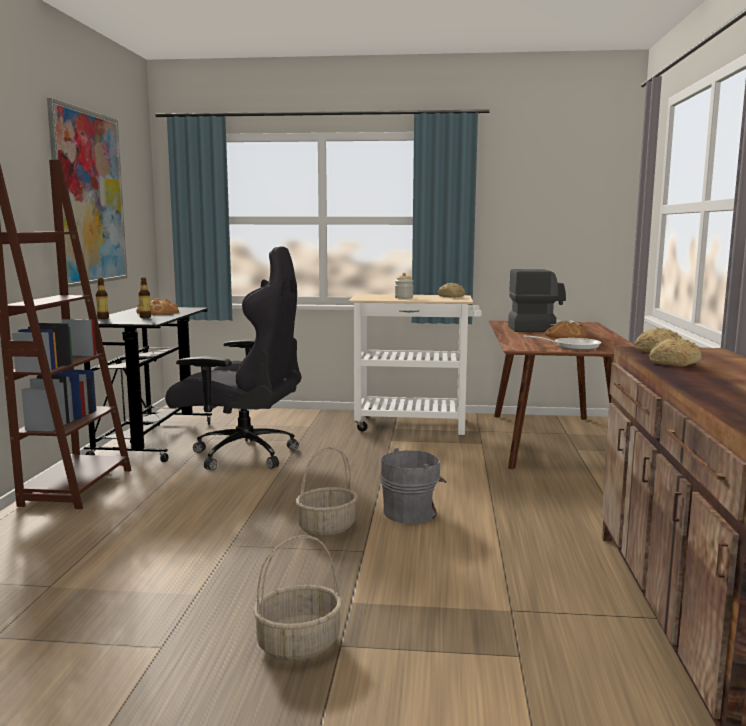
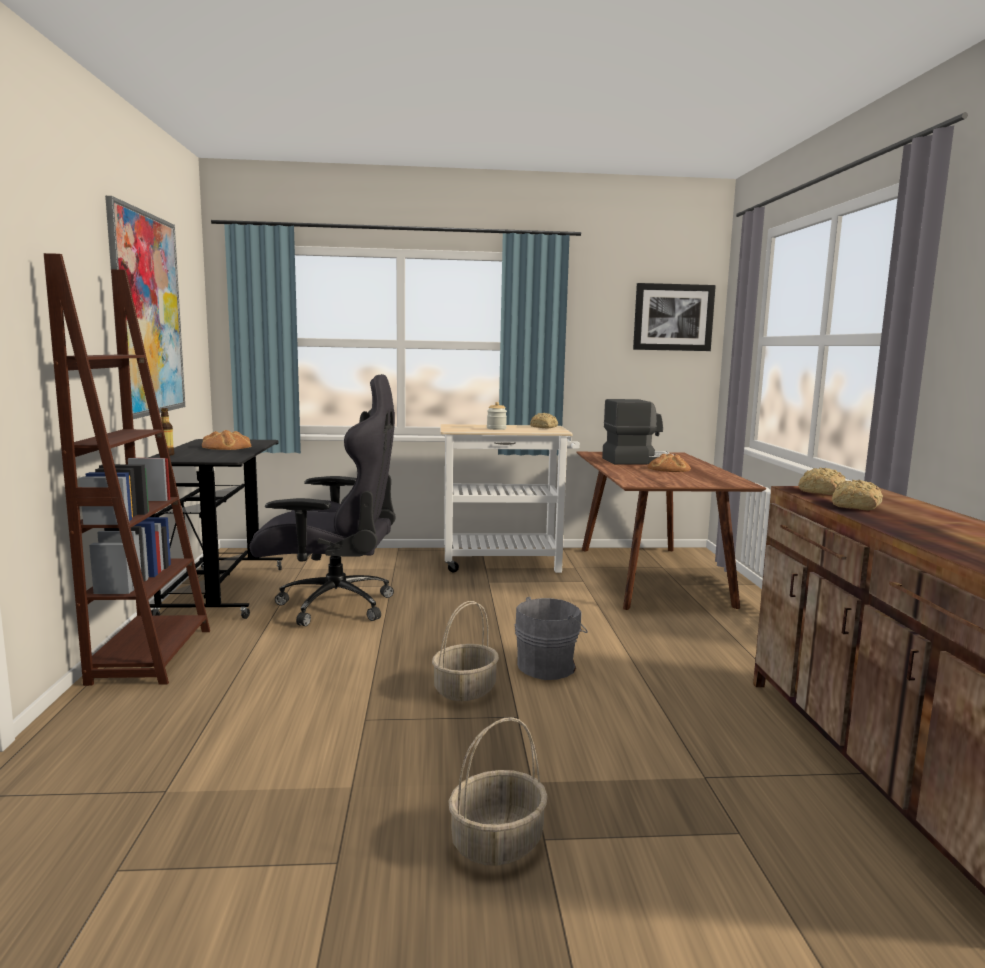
camera: 10 degrees left, 0 degrees up
bottle [139,277,151,318] -> none
frying pan [524,335,602,350] -> none
none -> picture [633,283,716,351]

